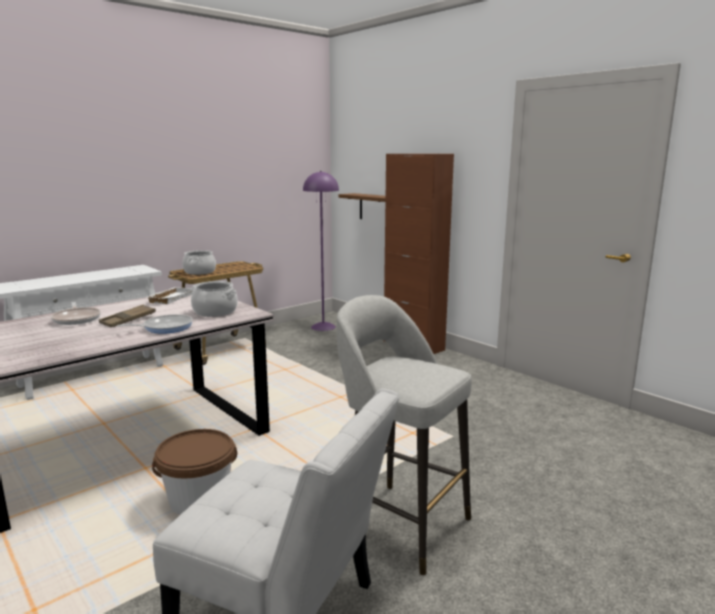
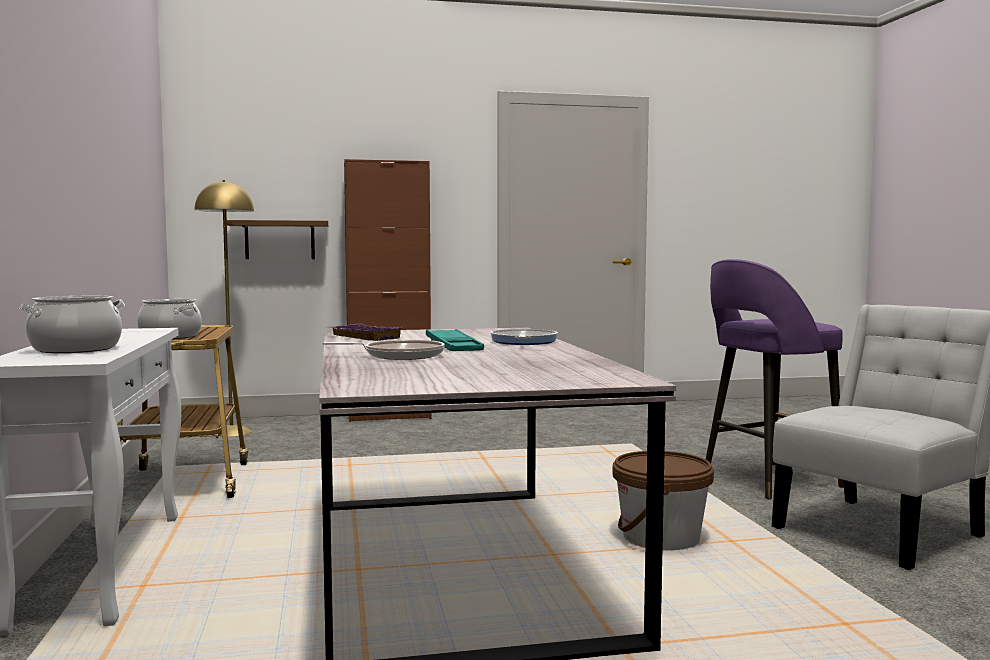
camera: 60 degrees left, 10 degrees down
brown tray [99,304,156,327] -> turquoise tray [426,329,484,351]
white tray [148,287,194,304] -> purple tray [327,324,403,341]
cooking pot [191,281,238,317] -> cooking pot moved to [19,296,125,353]
purple floor lamp [303,171,339,331] -> yellow floor lamp [194,180,254,437]
grey stool [337,295,472,575] -> purple stool [706,259,844,500]

